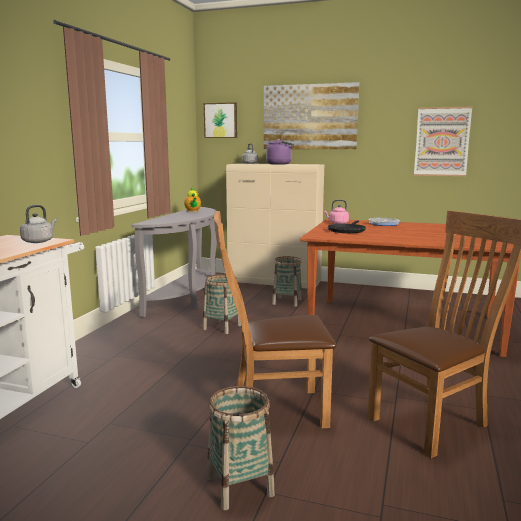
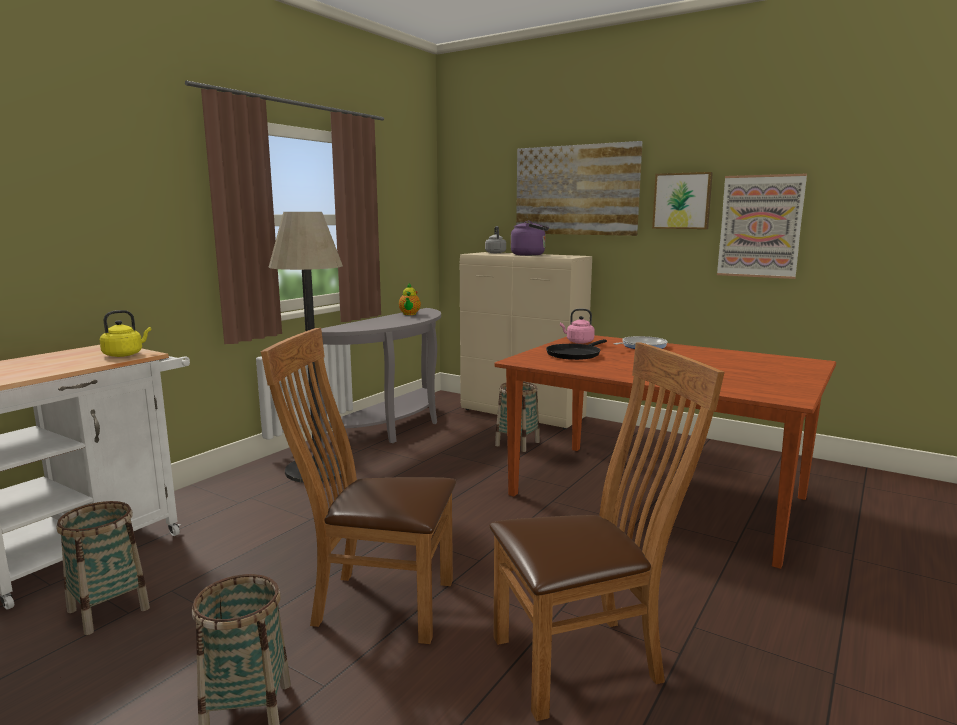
camera: 15 degrees right, 0 degrees up
grey kettle [20,205,57,243] -> yellow kettle [100,310,151,357]
basket [203,274,241,334] -> basket moved to [56,501,150,635]
picture [204,102,237,138] -> picture moved to [652,172,713,229]
none -> floor lamp [268,212,343,483]

